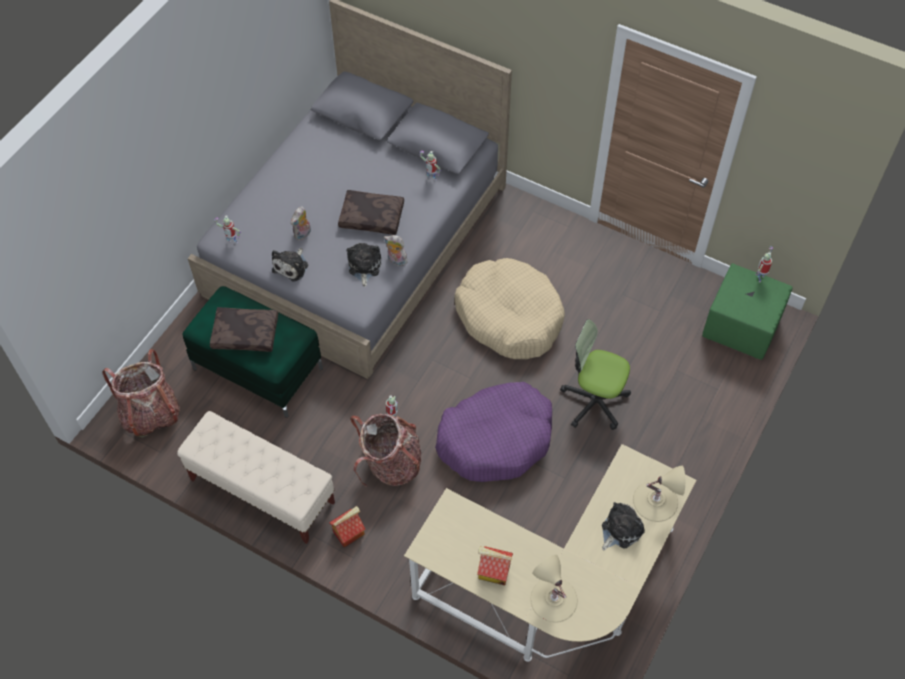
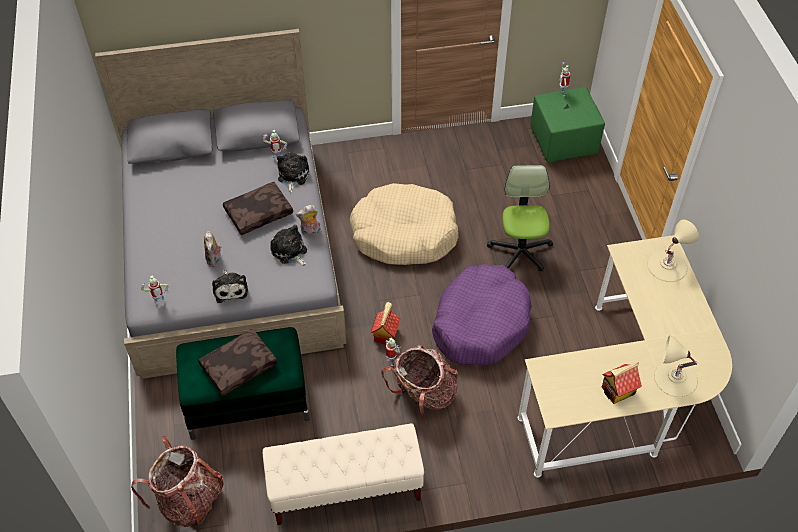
camera: 40 degrees left, 5 degrees down
toy house [329,506,365,548] -> toy house moved to [371,302,400,344]
office chair [560,319,631,430] -> office chair turned 105 degrees clockwise [487,165,553,271]
plush toy [602,502,645,550] -> plush toy moved to [277,153,309,193]

